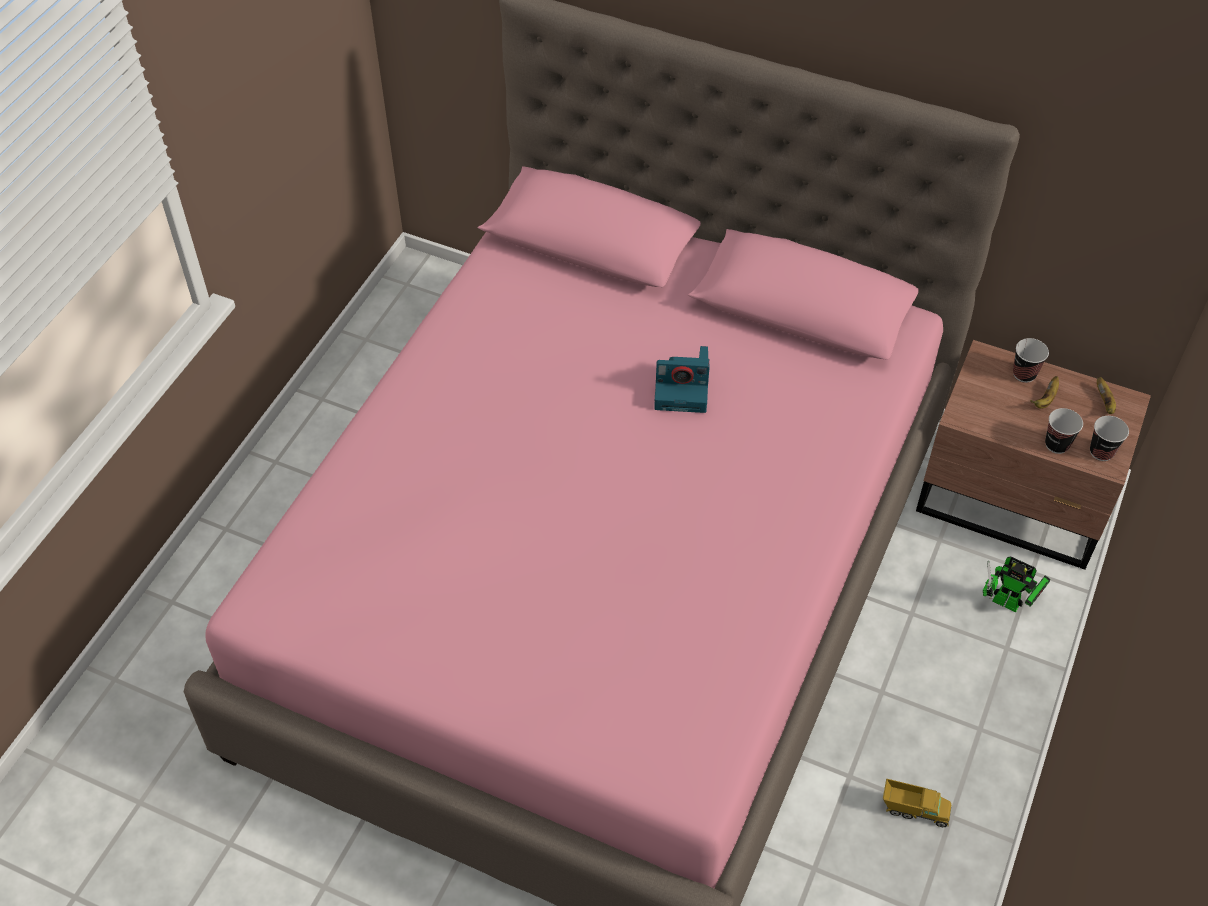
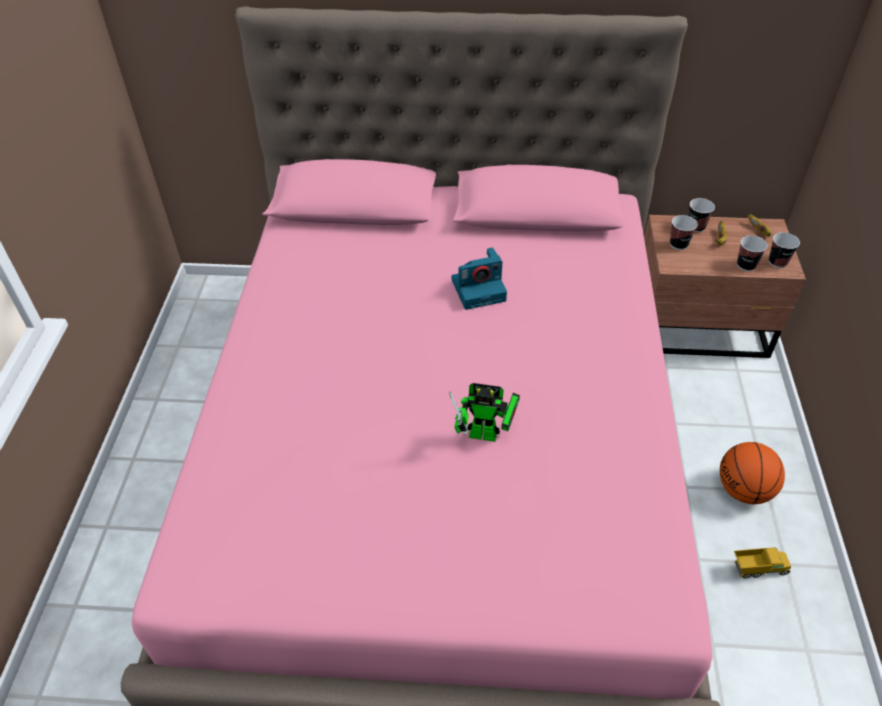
camera: 20 degrees left, 5 degrees down
toy robot [983,557,1050,612] -> toy robot moved to [449,383,520,442]
none -> cup [670,215,698,250]
none -> basketball [720,442,785,504]

